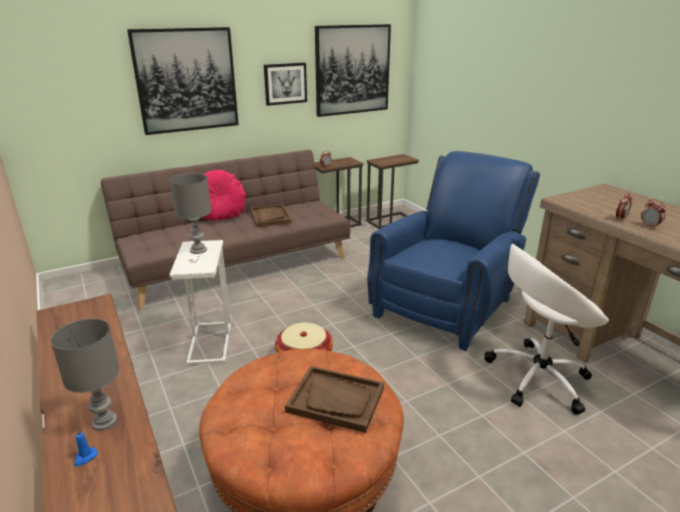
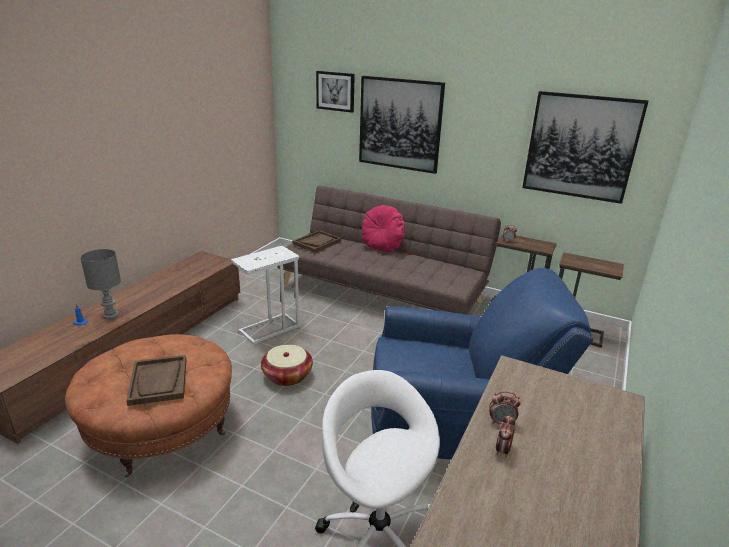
camera: 55 degrees right, 0 degrees up
grey table lamp [170,173,211,254] -> none
brown tray [250,204,291,227] -> brown tray moved to [293,230,341,253]
picture [264,63,307,106] -> picture moved to [316,71,355,113]

